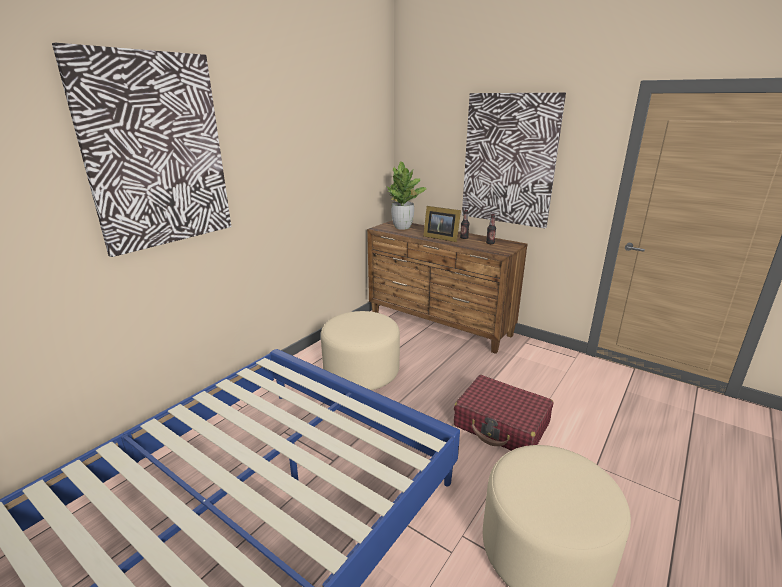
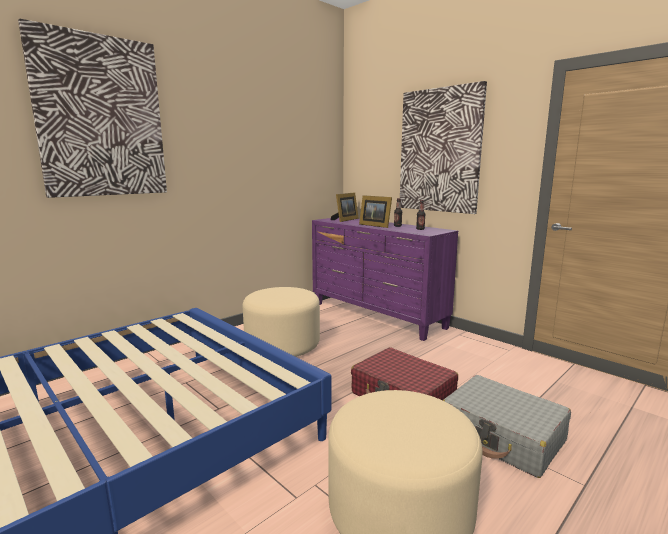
camera: 10 degrees right, 10 degrees down
brown dresser [367,220,527,354] -> purple dresser [312,218,458,341]
potted plant [387,161,426,230] -> picture frame [331,192,359,222]
none -> grey suitcase [443,375,571,478]

